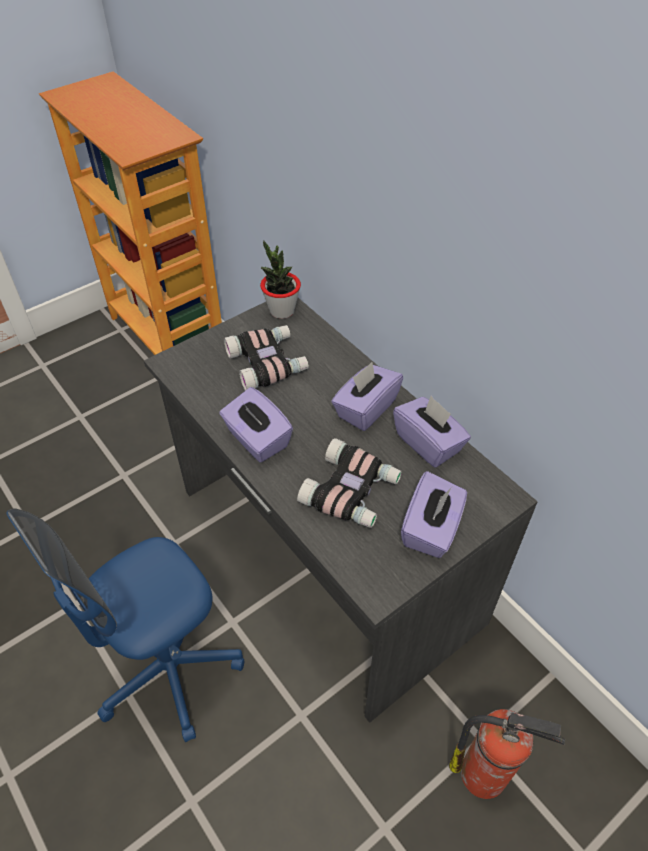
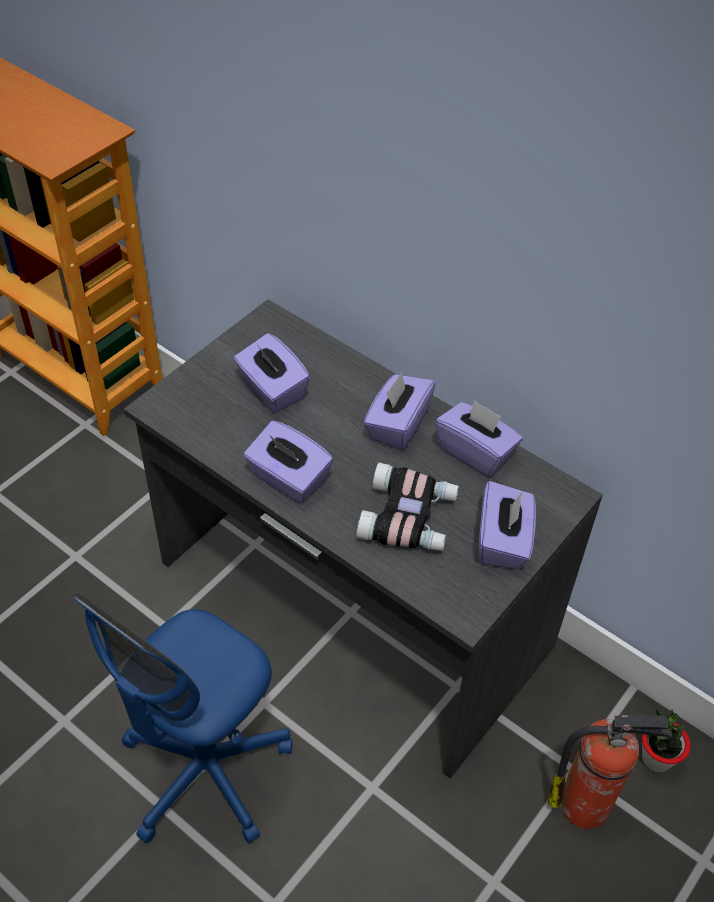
camera: 15 degrees left, 0 degrees up
binoculars [224,325,309,391] -> purple tissue box [234,333,310,412]
potted plant [260,241,301,319] -> potted plant moved to [642,708,690,772]

